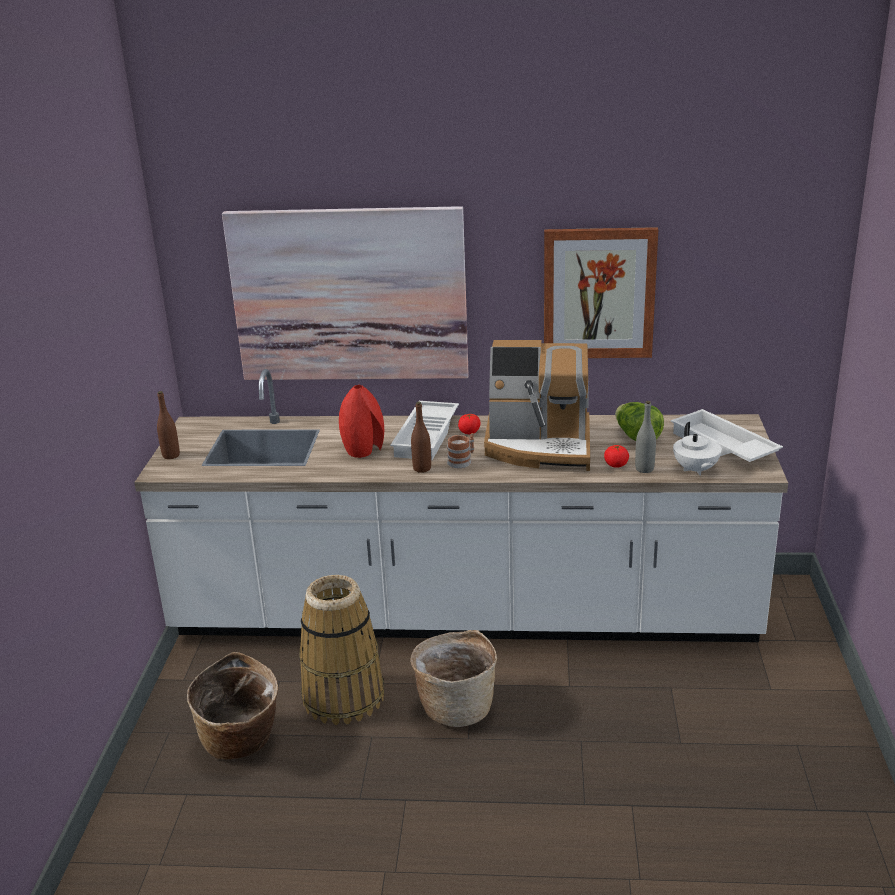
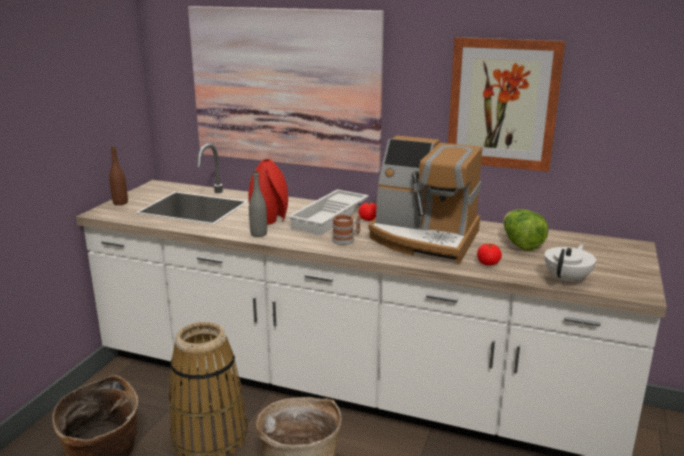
camera: 15 degrees right, 5 degrees down
brown bottle [411,402,431,473] -> none
grey bottle [635,401,656,473] -> grey bottle moved to [249,171,267,237]
white tray [671,409,783,462] -> none
white teapot [673,422,722,476] -> white teapot turned 150 degrees counterclockwise [545,244,596,284]

